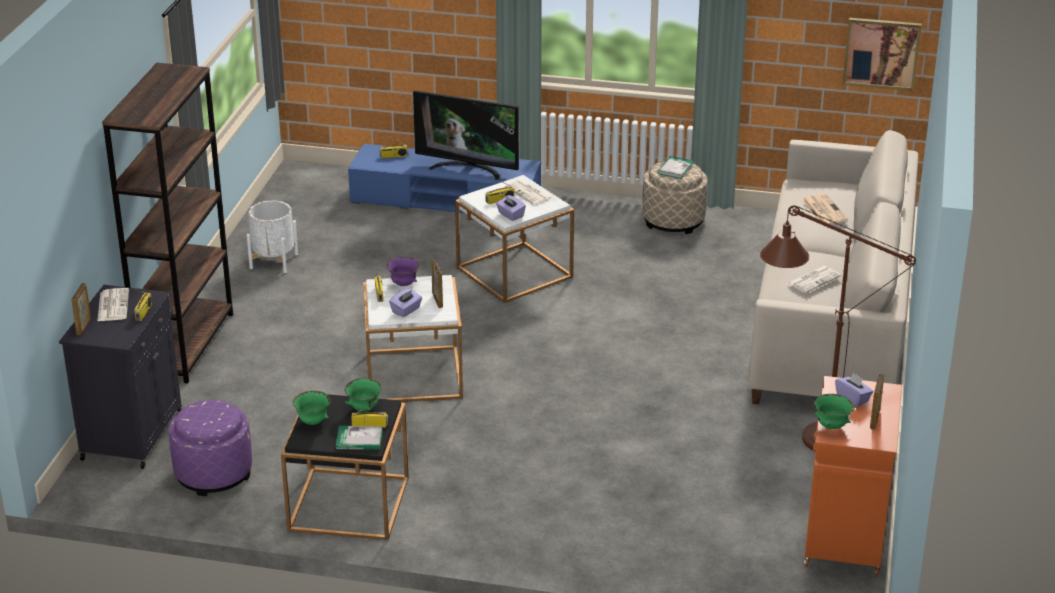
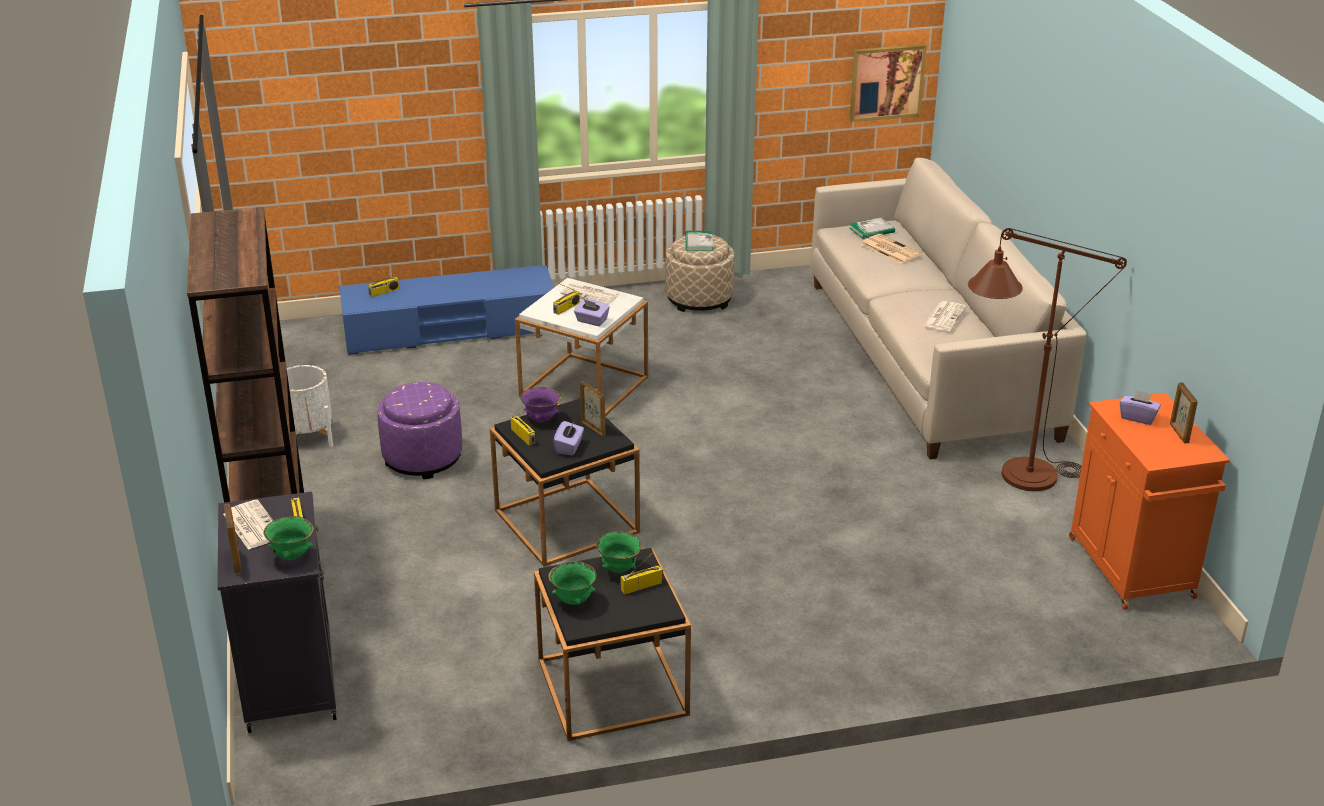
camera: 25 degrees left, 0 degrees up
purple ottoman [169,400,252,496] -> purple ottoman moved to [377,382,462,479]
book [336,426,383,450] -> book moved to [849,218,895,239]
white side table [363,275,463,402] -> black side table [490,399,640,567]
television [413,90,519,181] -> none
green bowl [814,394,855,429] -> green bowl moved to [264,516,314,560]

